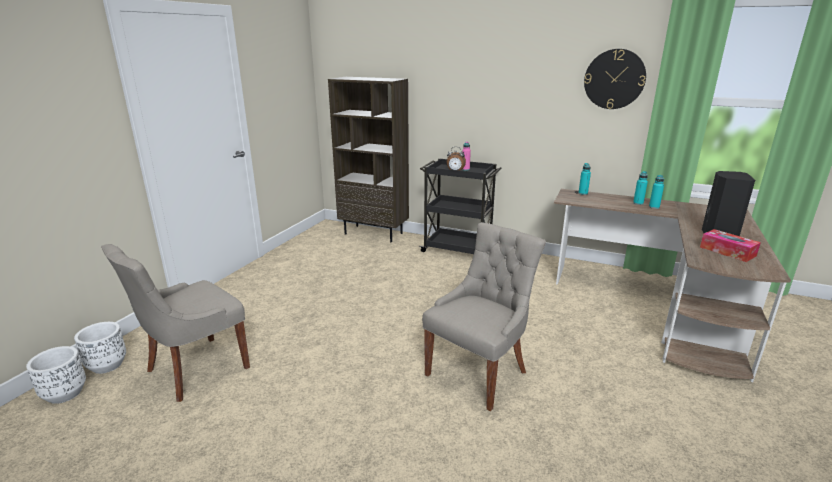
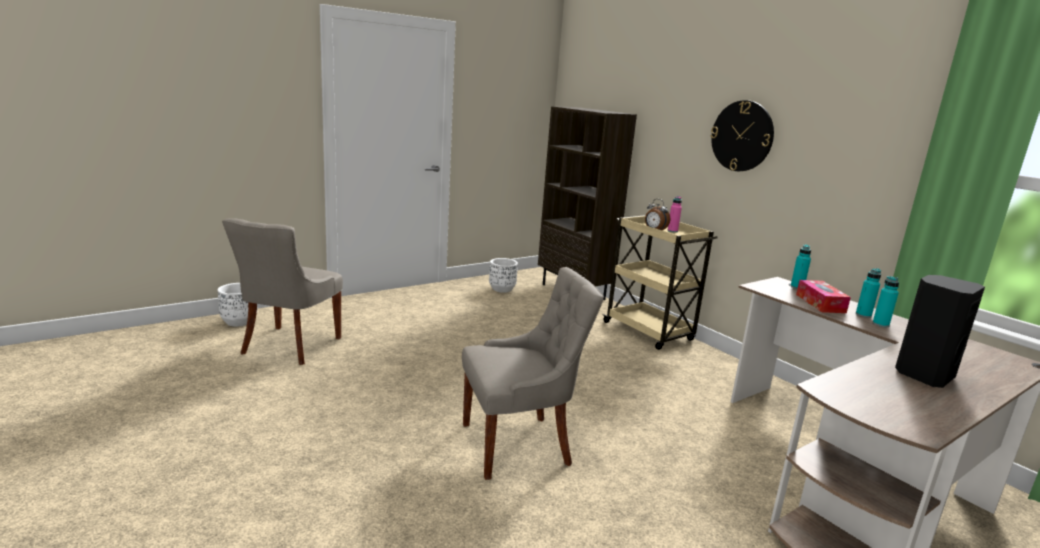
camera: 30 degrees right, 5 degrees down
white planter [26,346,86,404] -> white planter moved to [489,258,518,293]
grey chair [101,244,250,402] -> grey chair turned 60 degrees counterclockwise [222,218,343,365]
black cart [419,158,502,254] -> beige cart [602,215,718,350]
wall clock [584,49,646,109] -> wall clock moved to [711,100,774,171]
tissue box [700,229,761,262] -> tissue box moved to [796,280,851,313]

